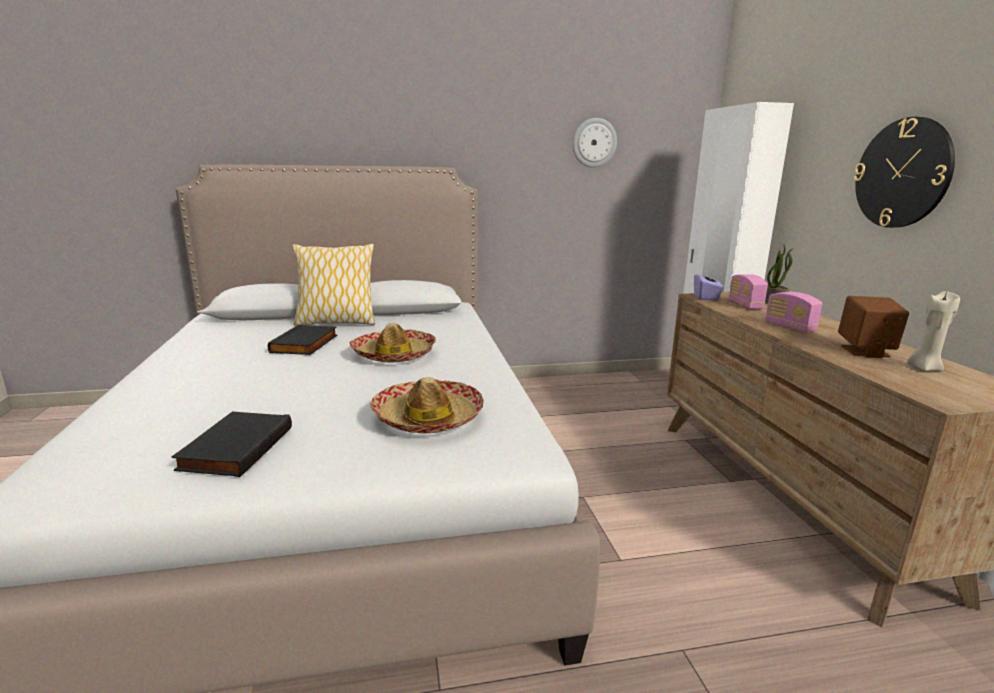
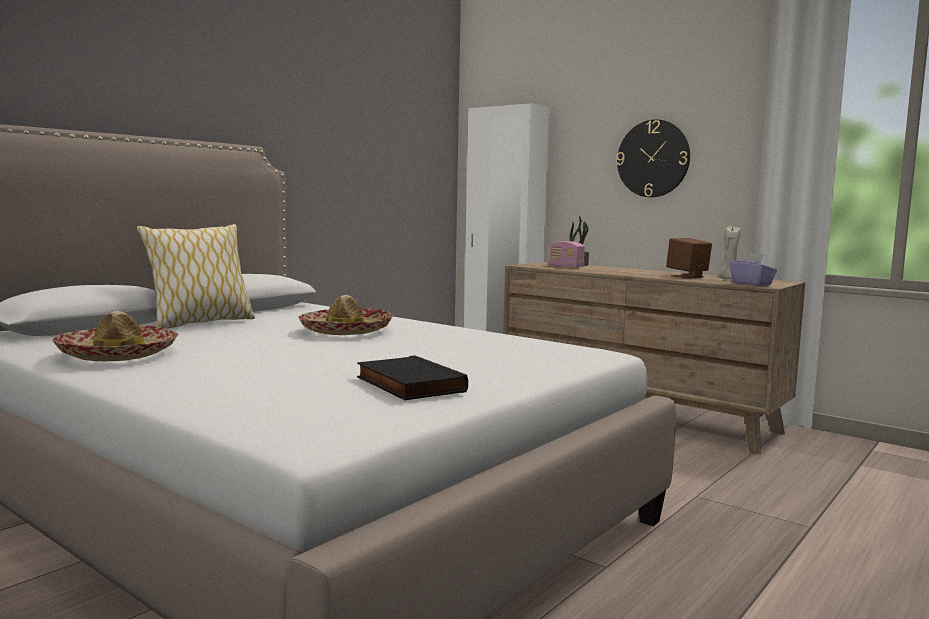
camera: 40 degrees left, 10 degrees down
black book [268,324,337,355] -> none
hat [370,377,484,433] -> hat moved to [52,311,178,362]
wall clock [573,118,617,168] -> none
purple tissue box [694,270,724,301] -> purple tissue box moved to [730,253,777,286]
radio [765,292,823,333] -> none

